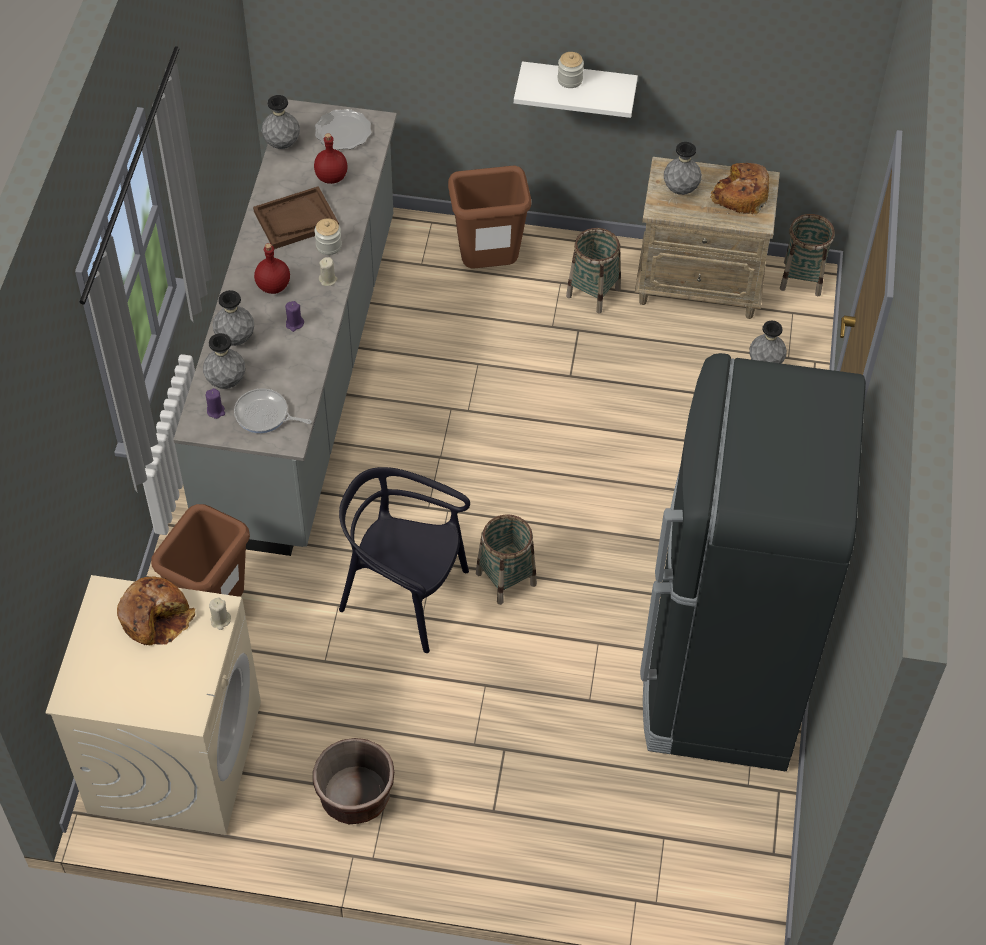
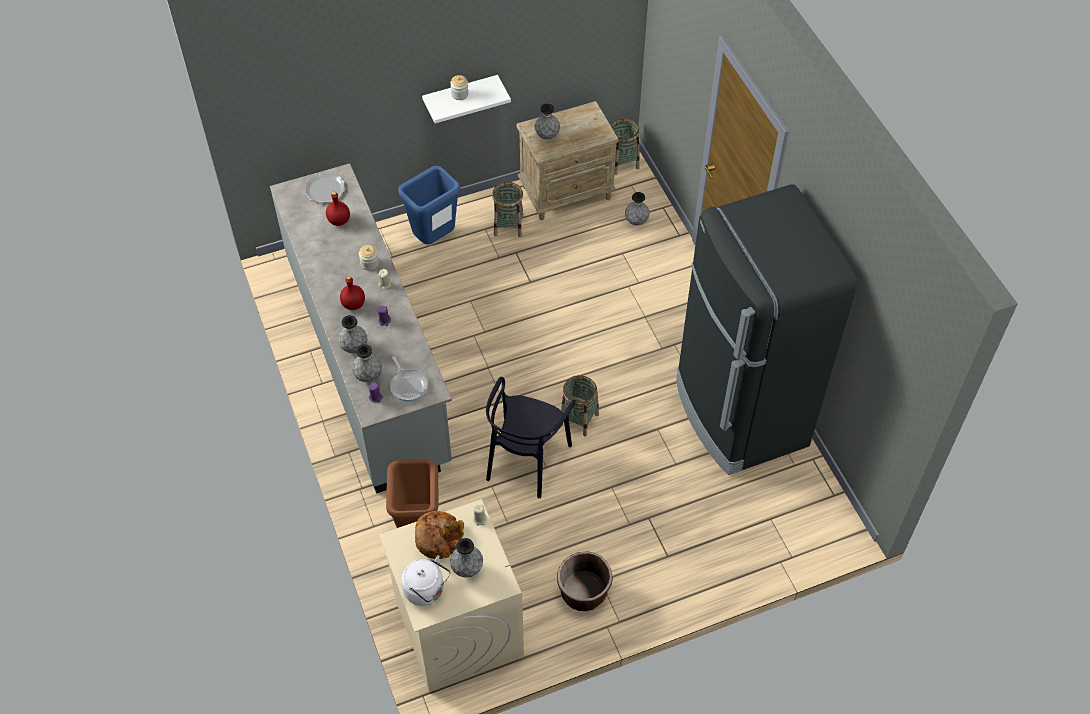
camera: 30 degrees left, 0 degrees up
frying pan [234,388,312,433] -> frying pan turned 105 degrees counterclockwise [390,356,428,401]
brown tray [253,186,339,249] -> none
grey vase [261,95,300,149] -> grey vase moved to [450,538,483,578]
black chair [339,467,470,653] -> black chair turned 60 degrees counterclockwise [486,377,576,498]
brown trash can [448,166,531,269] -> blue trash can [398,166,461,244]
bread [710,163,769,214] -> none
none -> white kettle [401,555,450,606]

